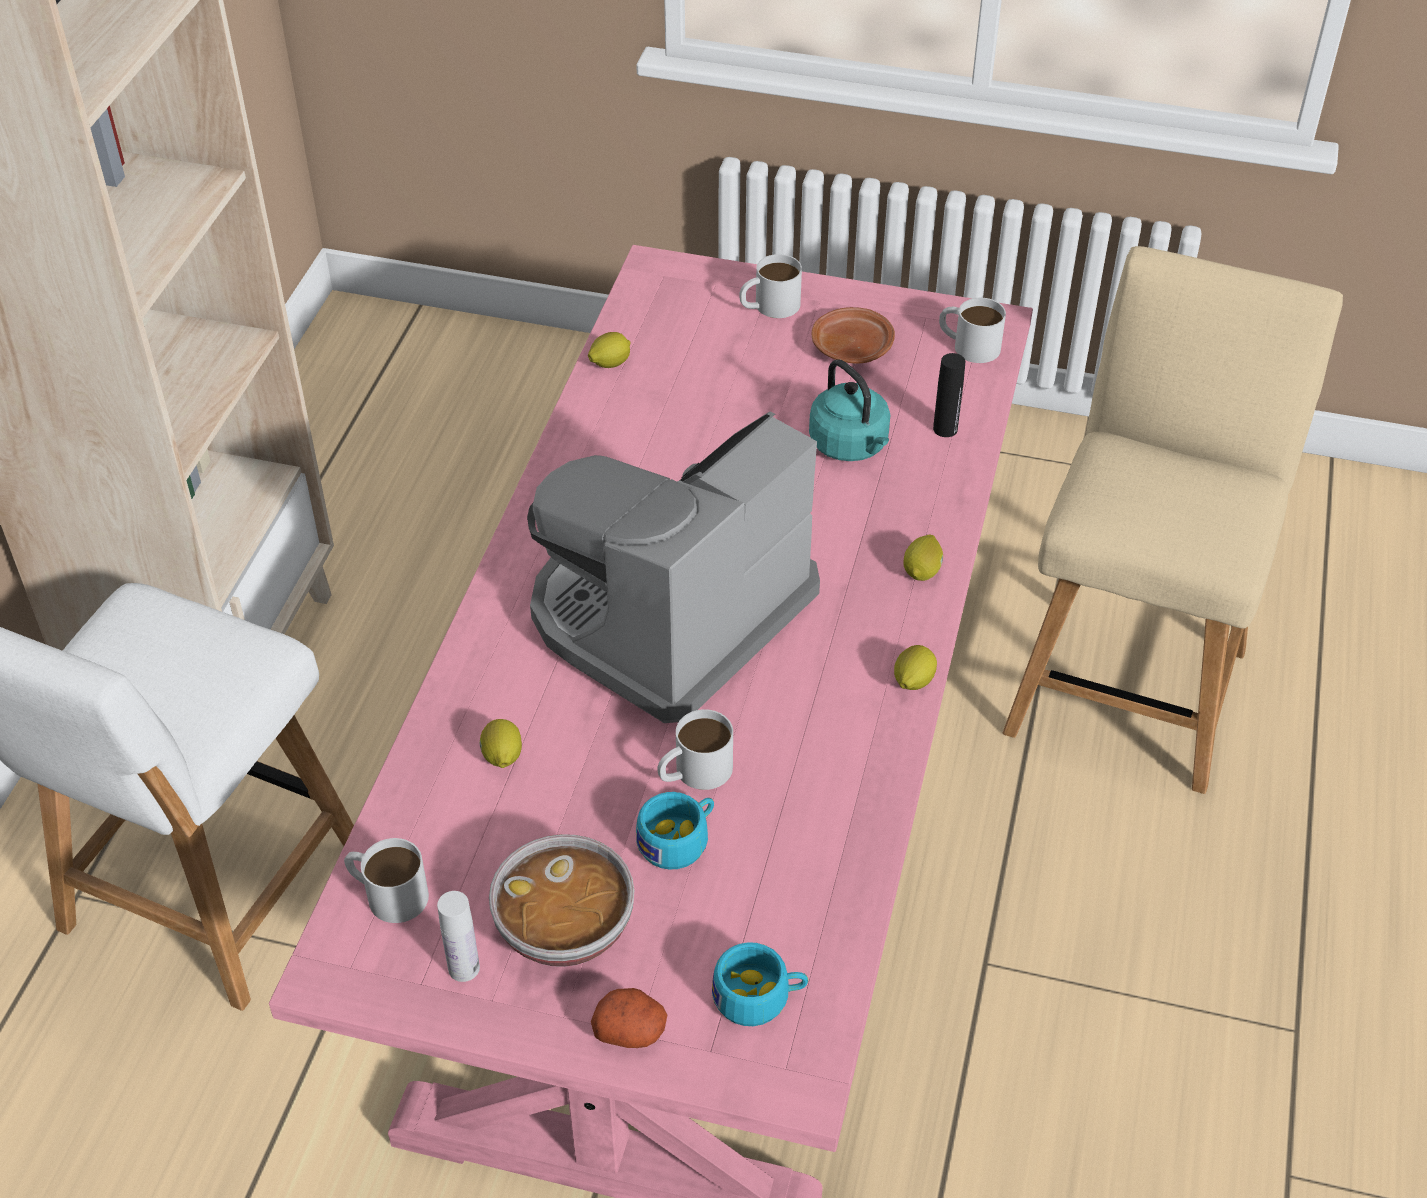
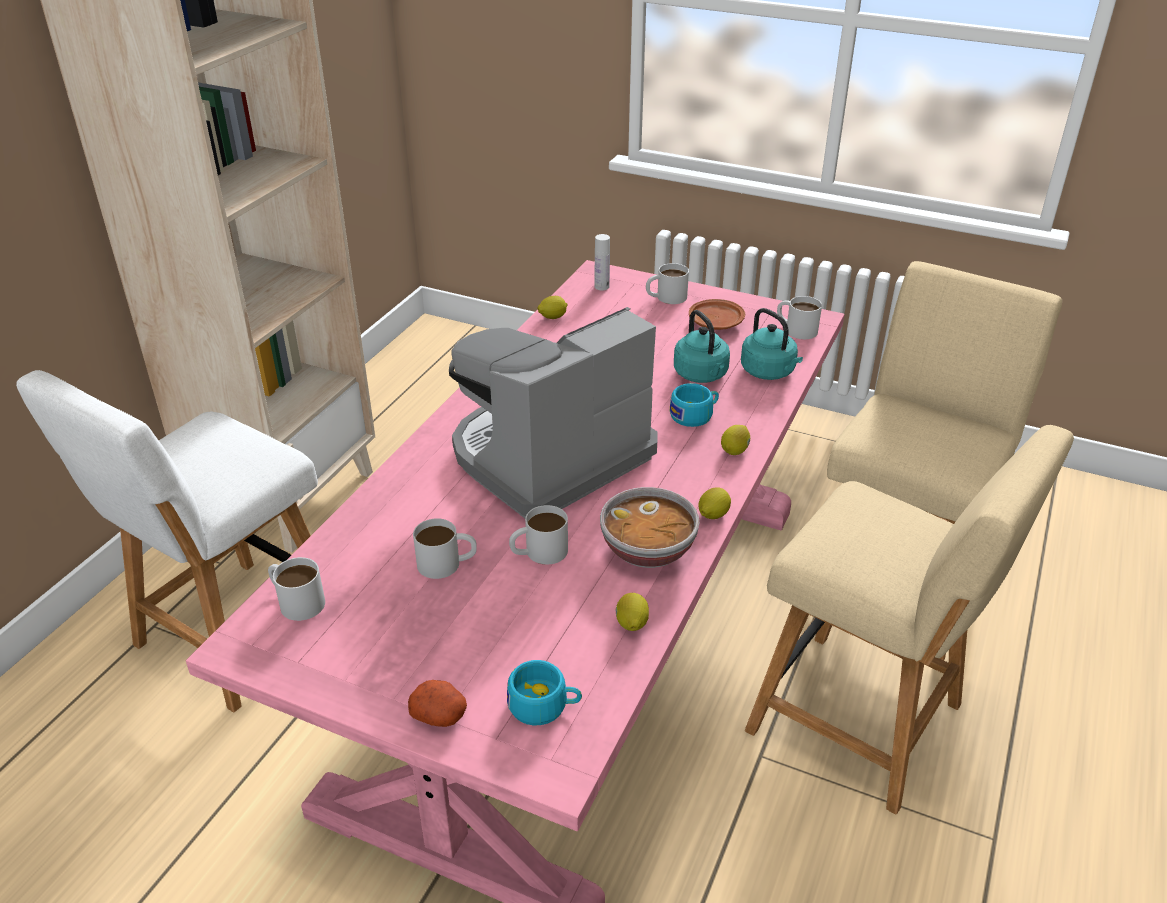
camera: 10 degrees right, 10 degrees down
white bottle [437,891,480,982] -> white bottle moved to [595,234,610,291]
lemon [480,719,522,768] -> lemon moved to [616,593,649,631]
bowl [489,834,634,967] -> bowl moved to [600,487,700,568]
turquoise cup [636,792,714,869] -> turquoise cup moved to [670,383,719,427]
black bottle [933,353,965,437] -> turquoise kettle [741,308,803,380]
none -> white mug [413,518,477,579]
none -> beige chair [745,425,1074,815]

